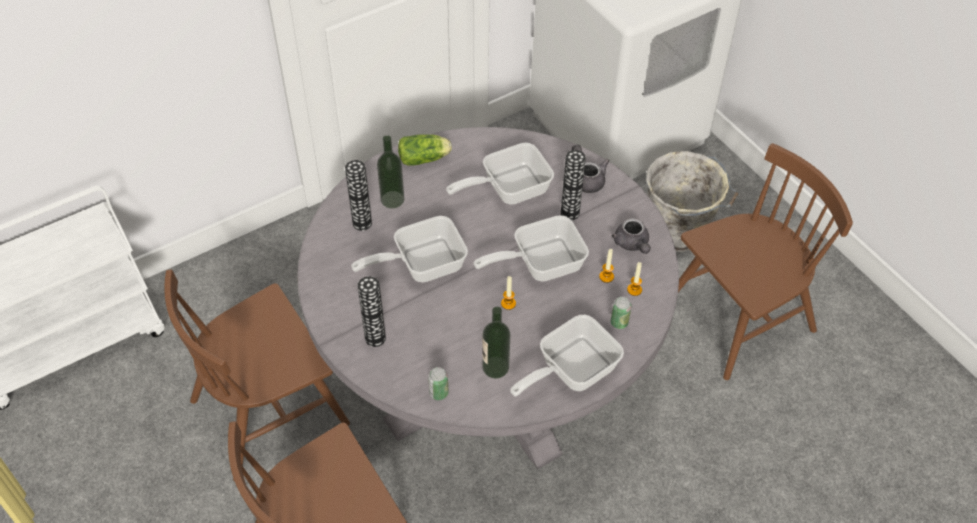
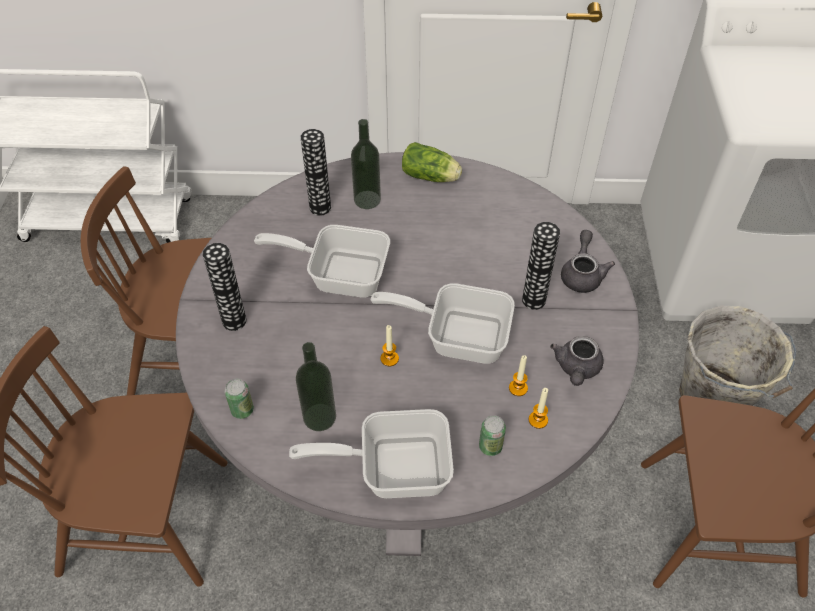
camera: 35 degrees right, 0 degrees up
frying pan [446,143,554,205] -> none

